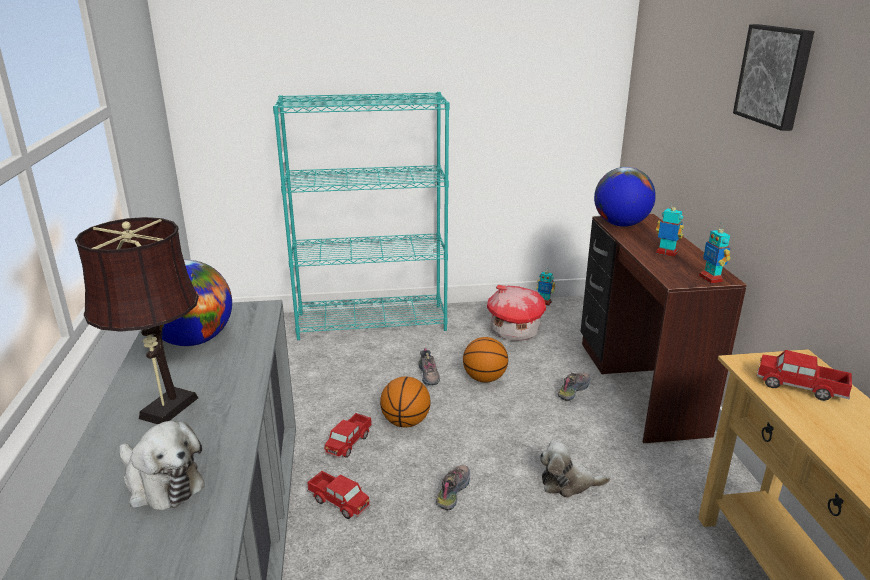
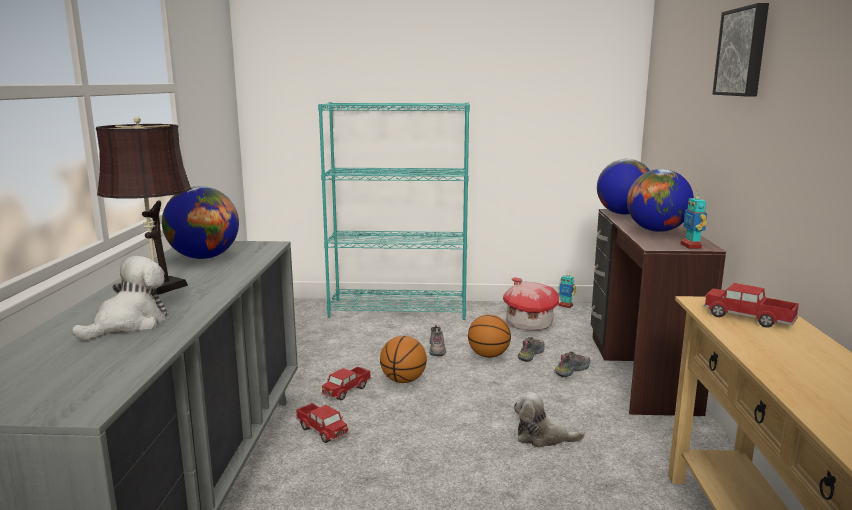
camera: 10 degrees right, 10 degrees down
plush toy [119,421,205,510] -> plush toy turned 105 degrees counterclockwise [72,256,167,340]
shoe [436,465,470,511] -> shoe moved to [518,337,545,362]
toy robot [656,202,684,257] -> globe [627,169,694,232]

